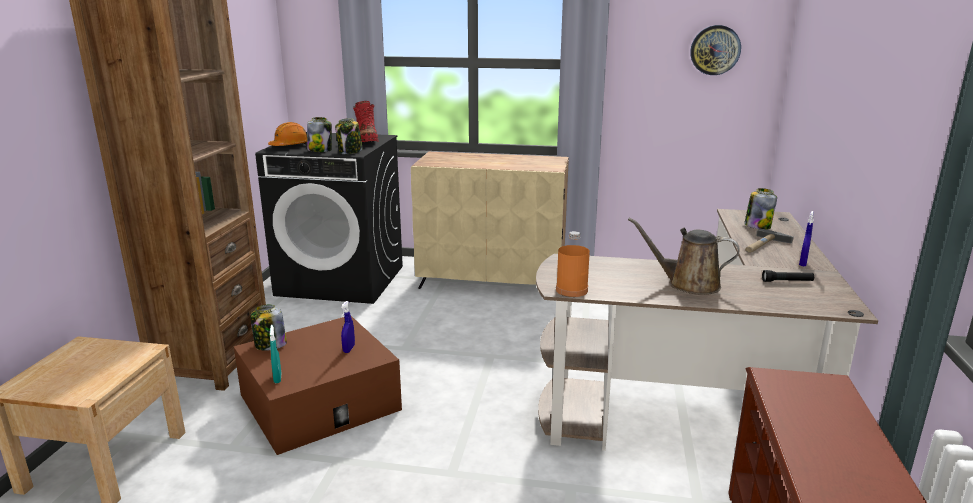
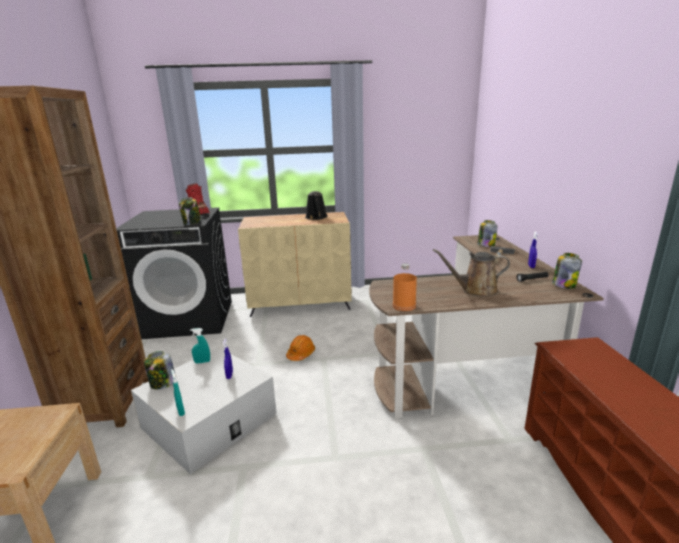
camera: 15 degrees left, 0 degrees up
brown storage box [234,316,402,455] -> white storage box [131,347,277,474]
orange hard hat [268,122,307,146] -> orange hard hat moved to [286,335,315,361]
jar [307,117,332,152] -> jar moved to [552,253,582,289]
wall clock [690,25,741,75] -> none
none -> turquoise spray bottle [190,328,210,364]
none -> black watering can [305,191,328,220]

